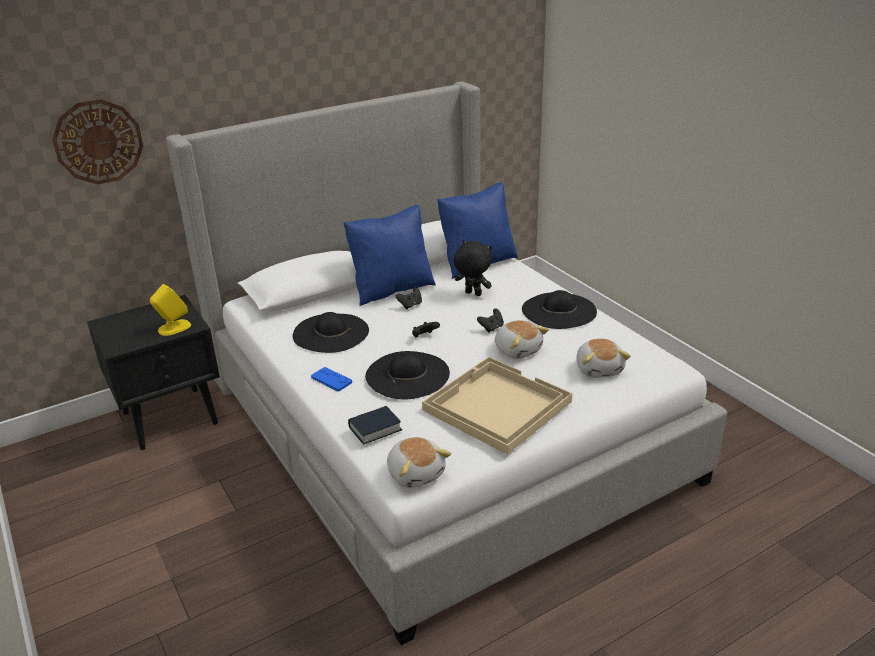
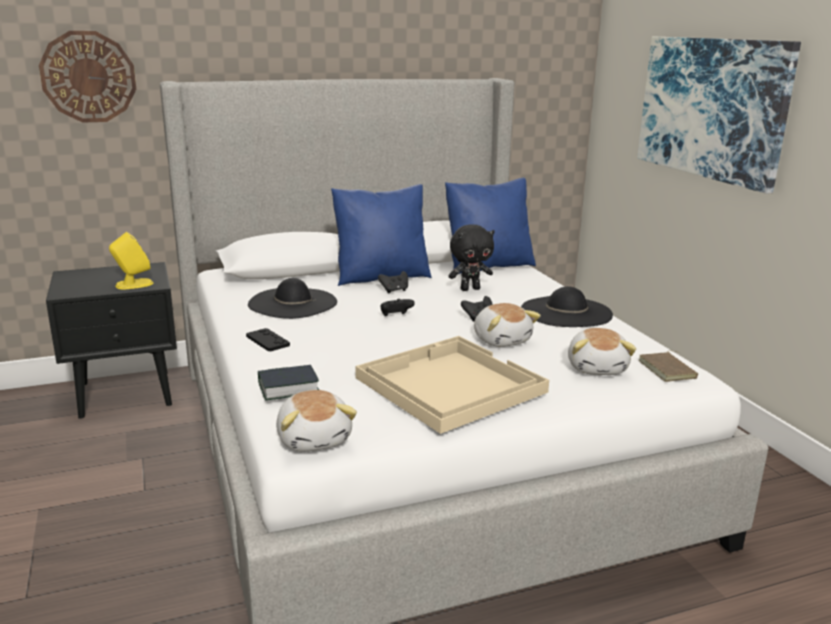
camera: 10 degrees right, 10 degrees down
blue game controller [311,367,352,391] -> black game controller [246,328,290,351]
black hat [365,351,450,399] -> none
black plush toy [454,240,492,296] -> black plush toy turned 120 degrees clockwise [449,224,495,291]
none -> picture [637,37,801,194]
none -> brown book [639,351,698,382]

